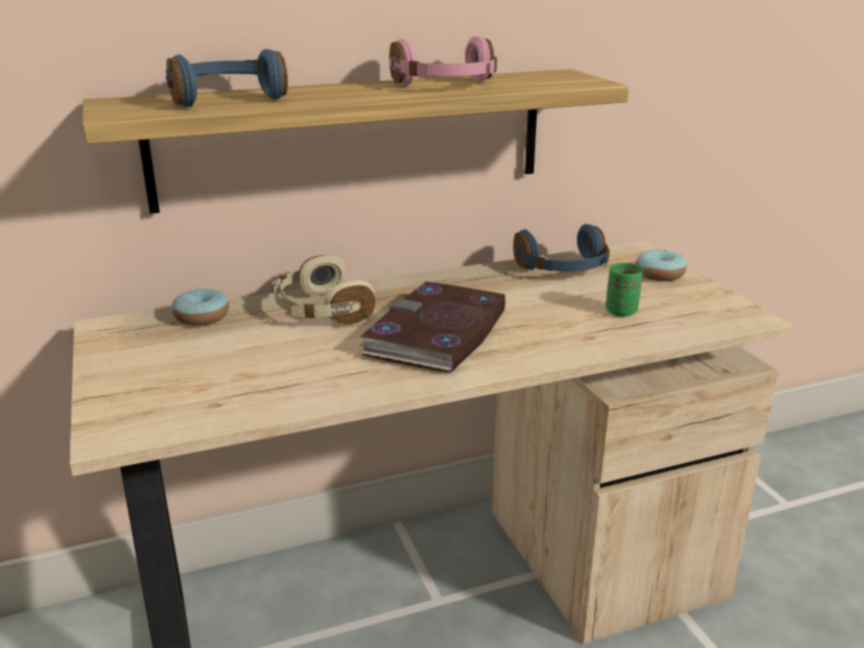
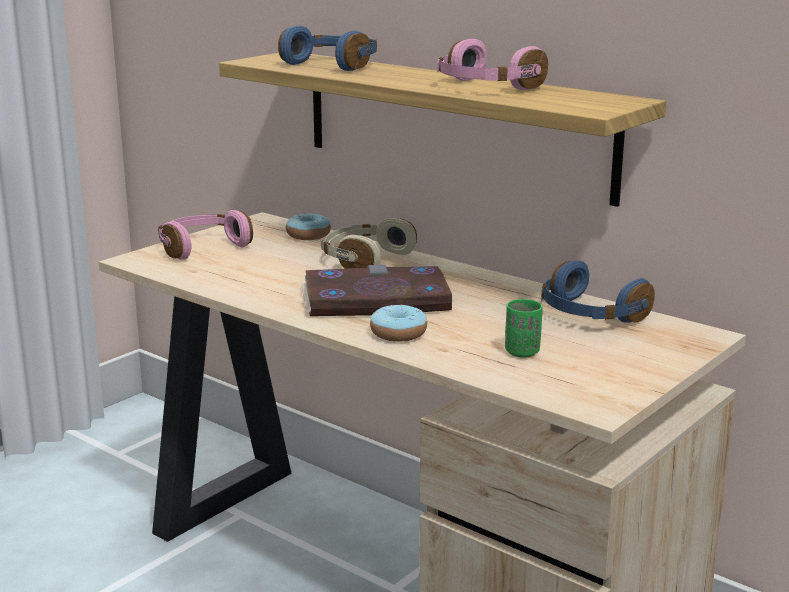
camera: 60 degrees right, 5 degrees down
donut [636,250,686,281] -> donut moved to [370,305,427,342]
none -> pink headphones [158,210,253,260]

